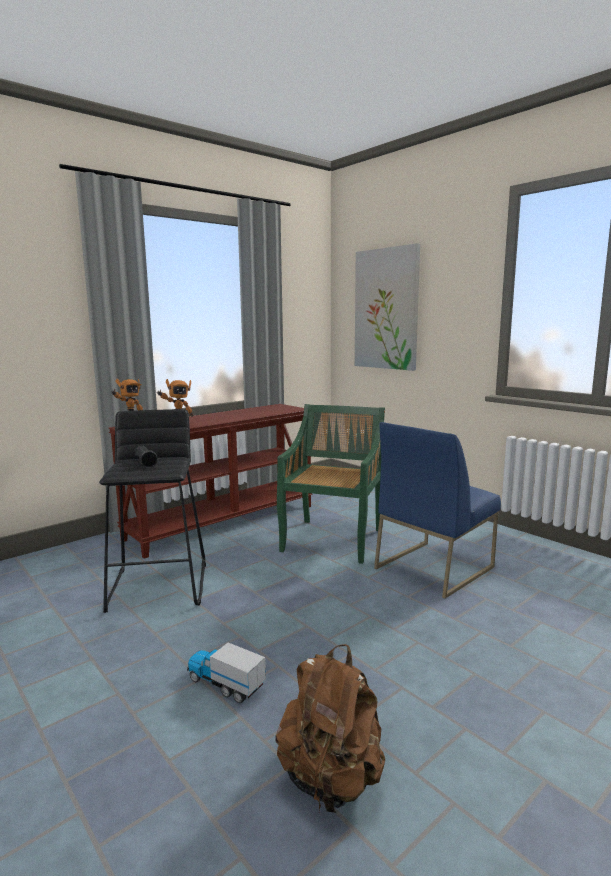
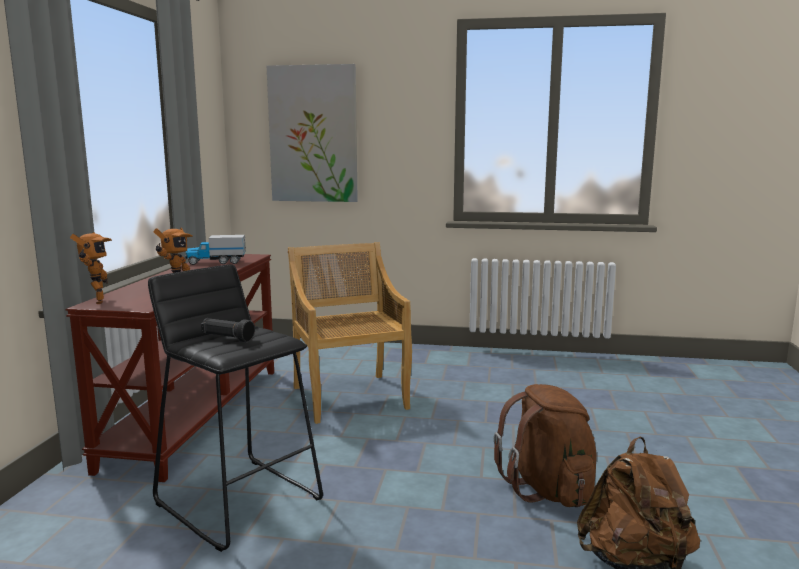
camera: 40 degrees left, 0 degrees up
toy truck [187,642,266,703] -> toy truck moved to [185,235,246,265]
green chair [277,404,385,564] -> beige chair [288,242,412,424]
blue chair [374,422,501,599] -> none
none -> brown backpack [493,384,596,507]

